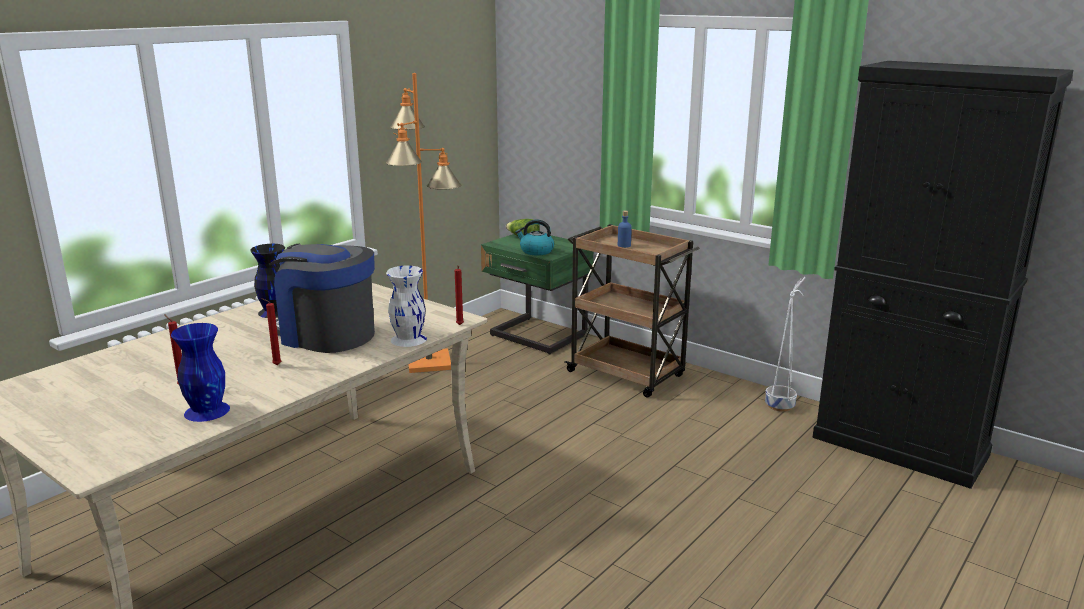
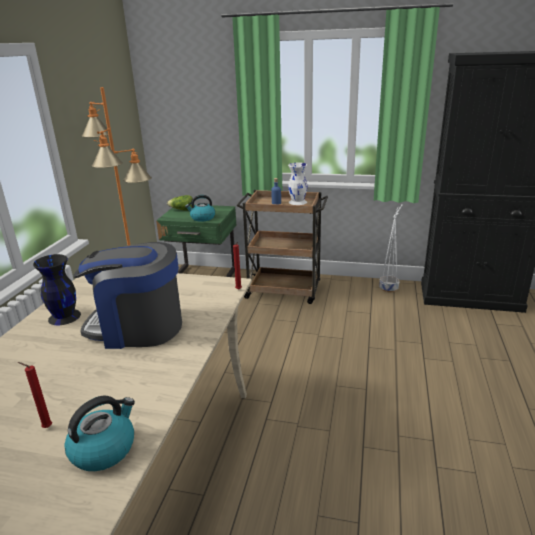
camera: 25 degrees left, 5 degrees up
blue vase [171,323,230,422] -> kettle [64,395,135,471]
red candle [261,298,281,365] -> none
white vase [386,266,427,347] -> white vase moved to [288,162,308,205]

